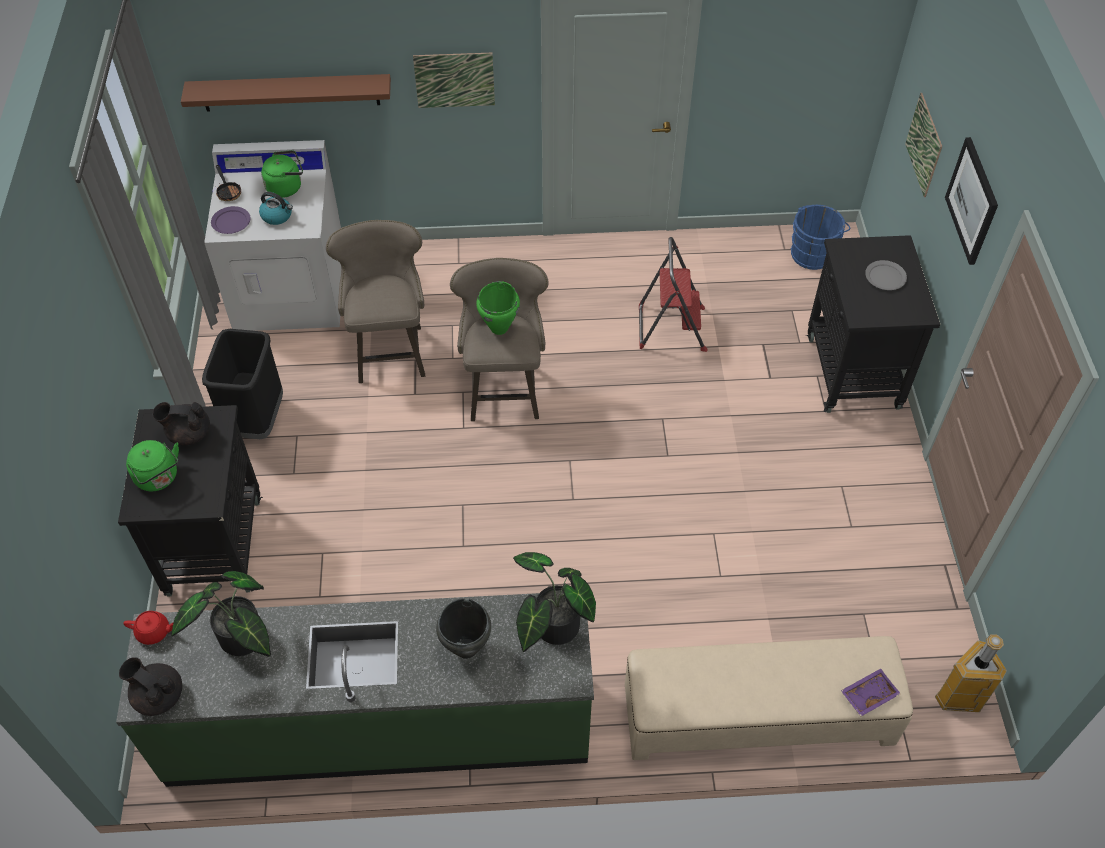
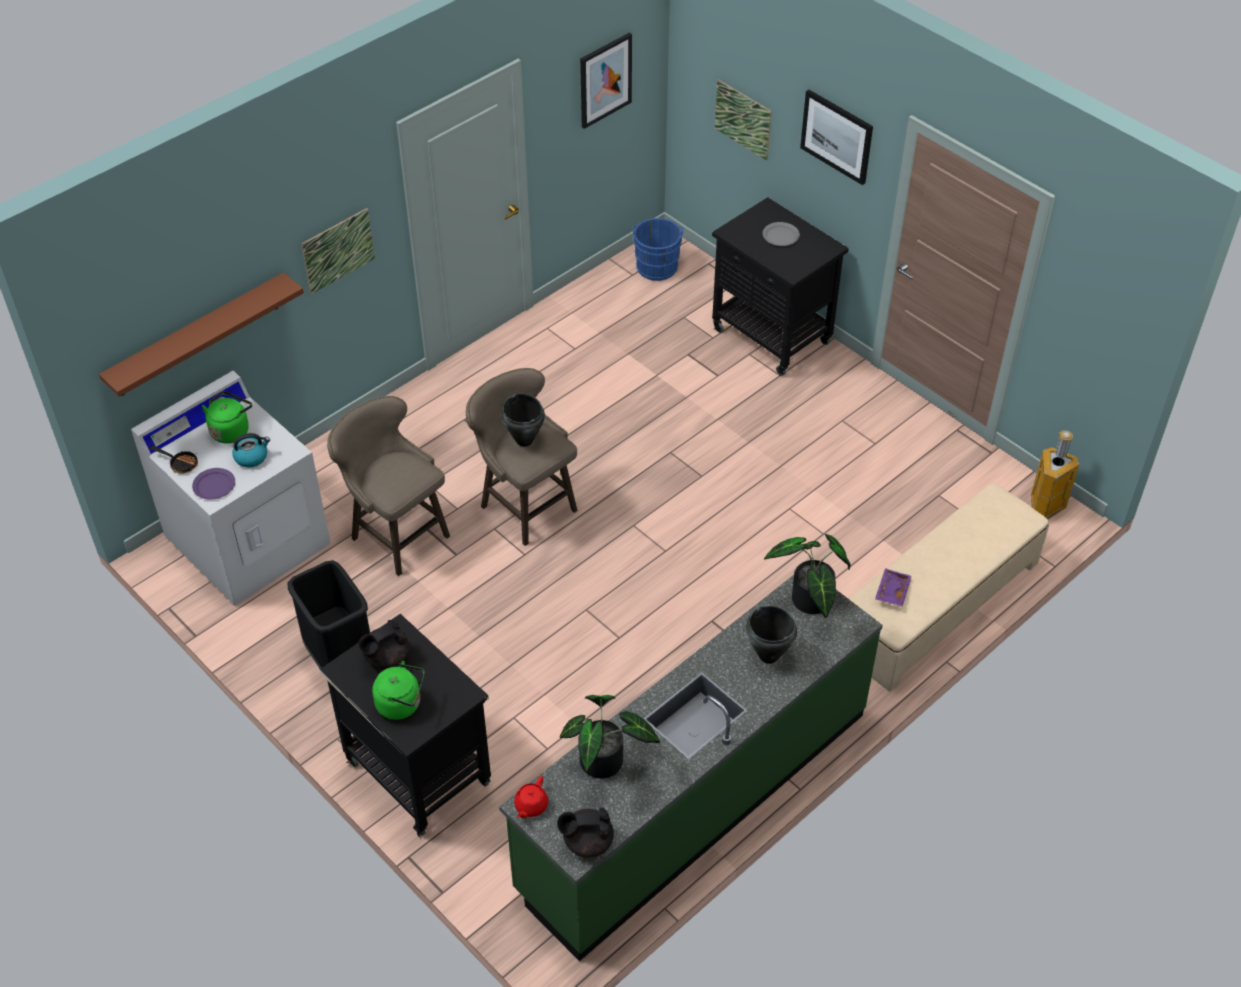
camera: 40 degrees left, 5 degrees down
red teapot [123,611,174,645] -> red teapot turned 150 degrees clockwise [514,776,548,818]
green cooking pot [476,281,520,335] -> black cooking pot [501,393,545,447]
red step ladder [639,237,707,352] -> none
purple tray [841,669,901,716] -> purple tray moved to [875,568,912,607]
none -> picture [580,32,632,129]

